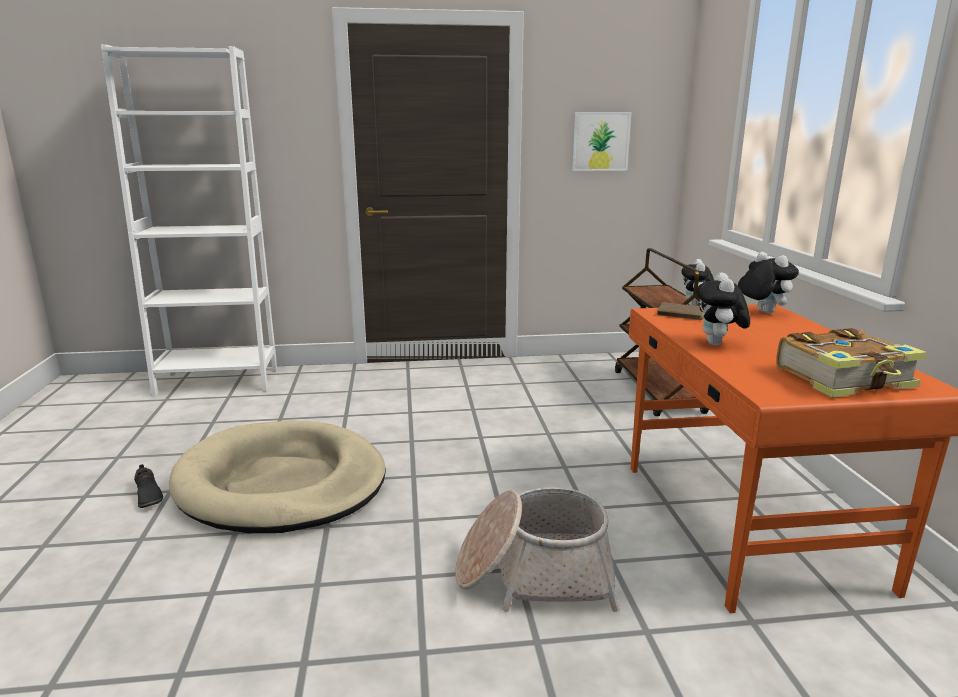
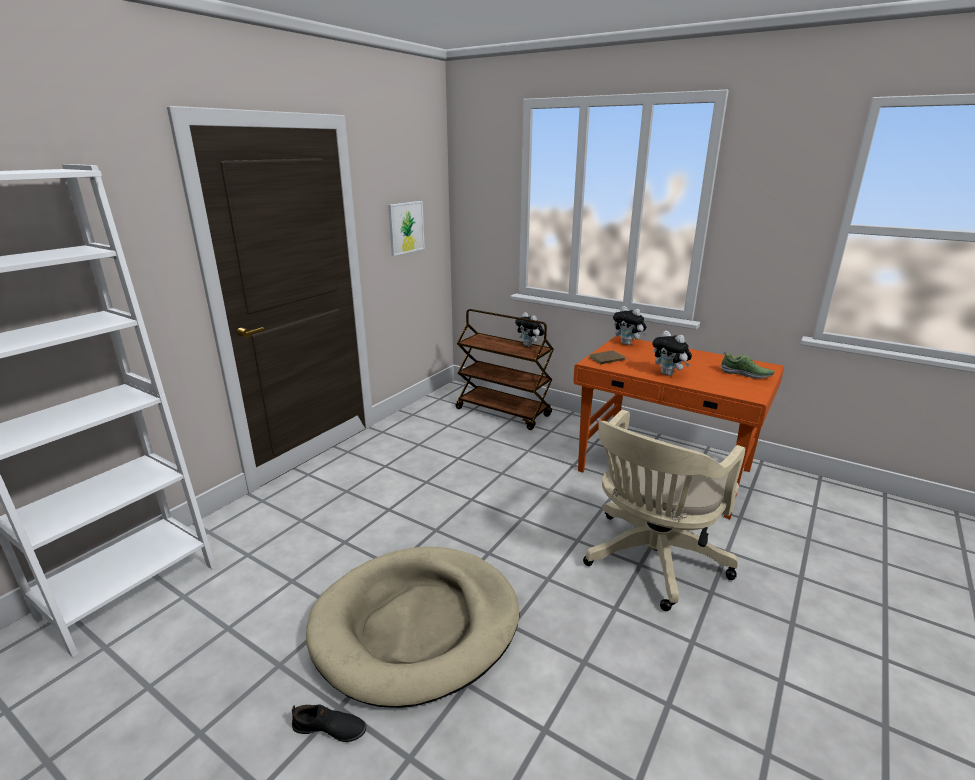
camera: 50 degrees left, 5 degrees up
basket [455,487,620,612] -> beige office chair [583,410,745,611]
plush toy [738,252,799,314] -> plush toy turned 150 degrees counterclockwise [613,306,646,345]
book [776,328,927,397] -> shoe [720,352,774,379]

